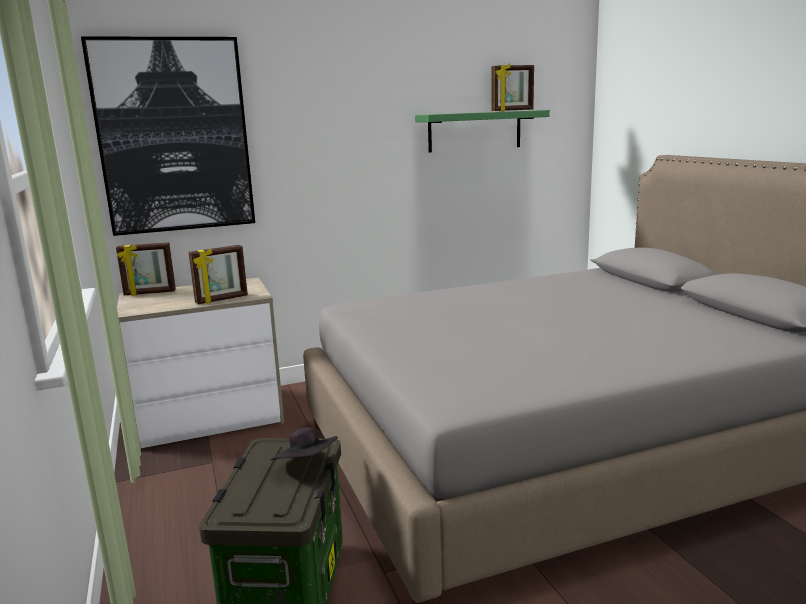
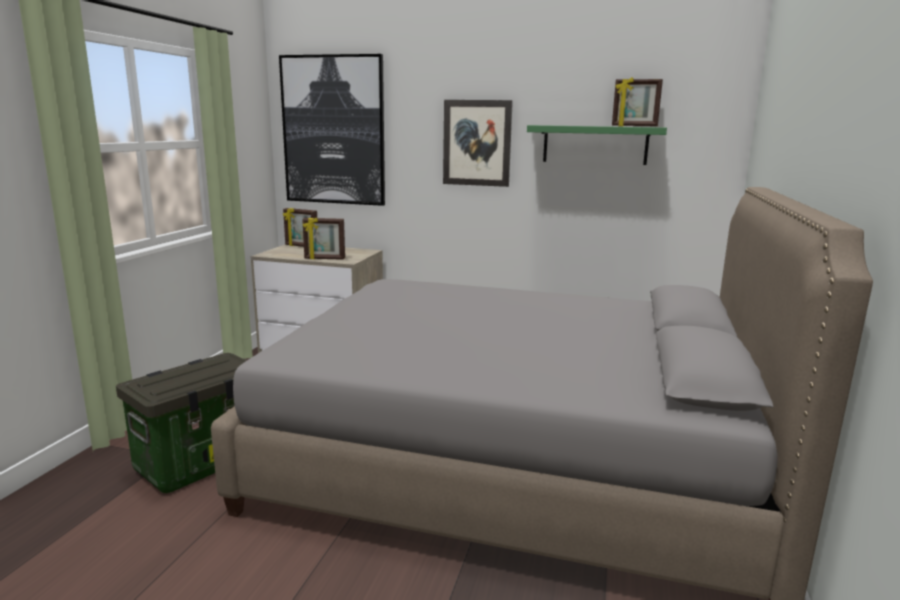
camera: 35 degrees right, 0 degrees up
black hat [271,427,338,460] -> none
none -> picture [443,100,513,187]

